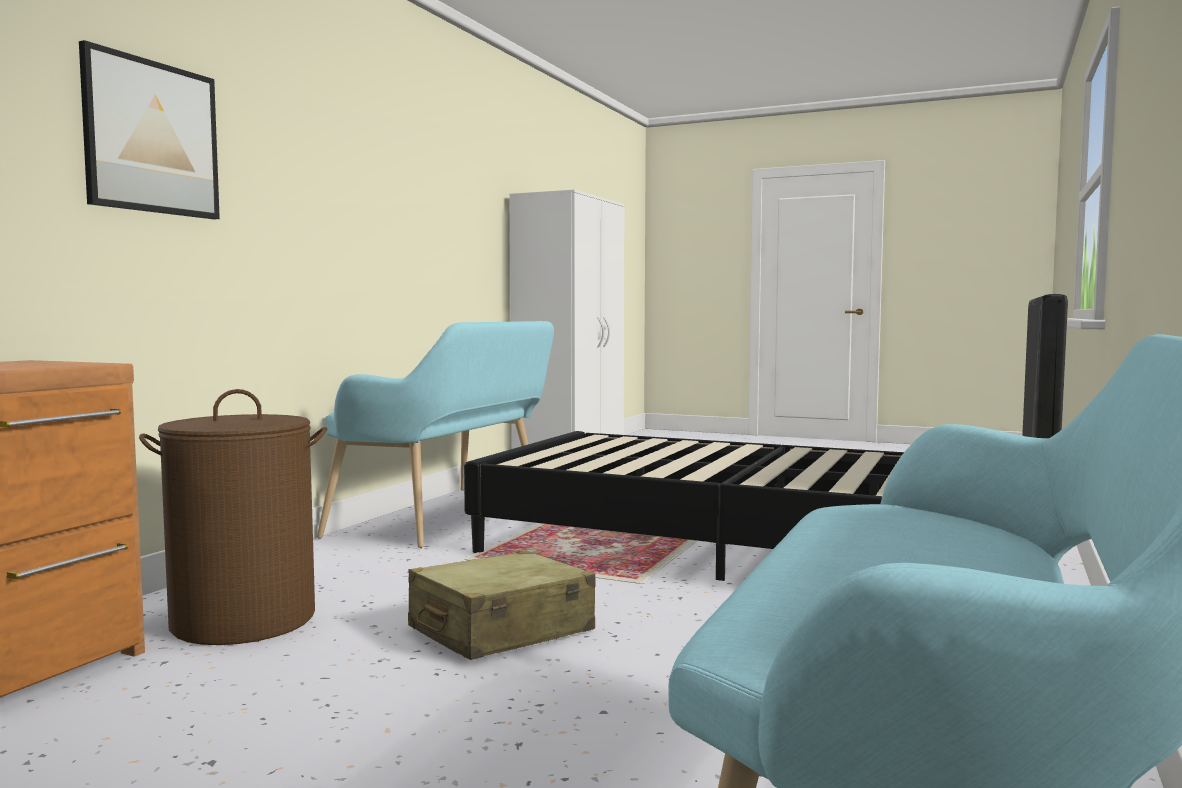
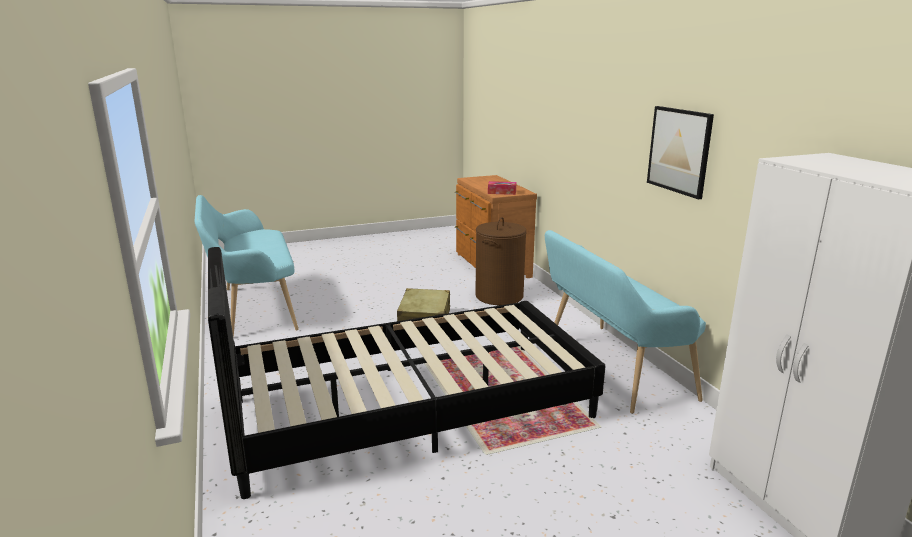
camera: 135 degrees right, 15 degrees up
picture [79,40,220,219] -> picture moved to [647,106,714,199]
none -> tissue box [488,181,516,195]

